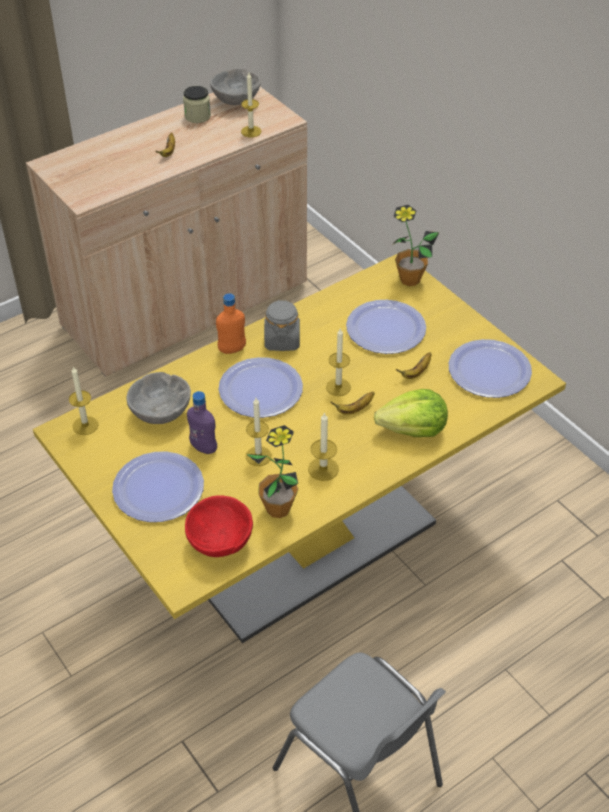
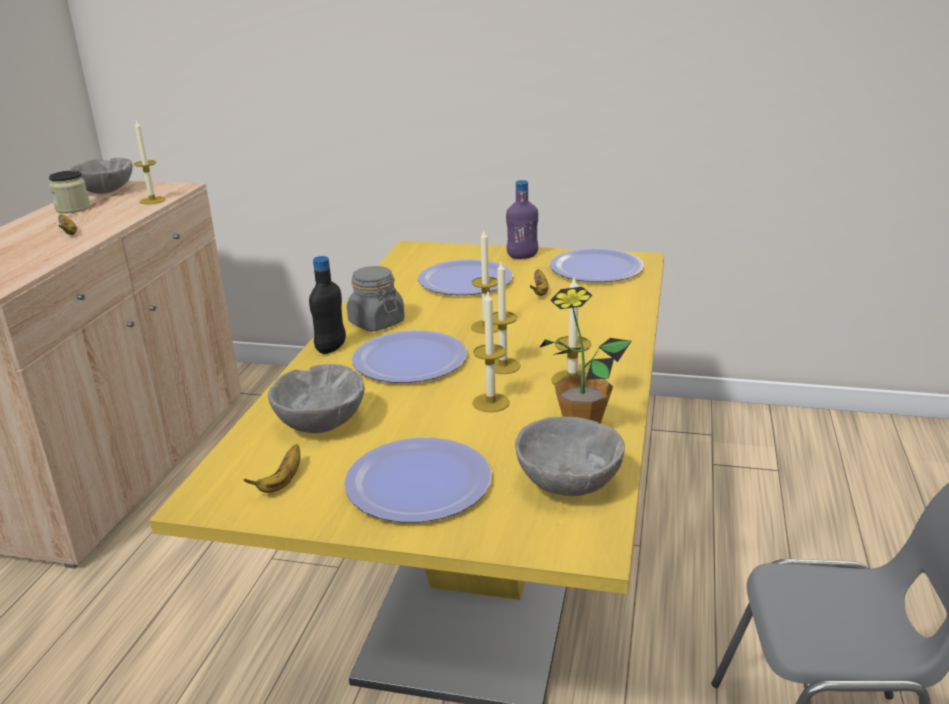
camera: 40 degrees left, 20 degrees down
candle [69,366,98,435] -> candle moved to [493,262,521,374]
red bowl [185,495,253,557] -> grey bowl [515,417,625,496]
purple bottle [187,391,217,454] -> purple bottle moved to [506,180,538,259]
orange bottle [216,293,246,354] -> black bottle [309,256,346,354]
banana [331,392,375,415] -> banana moved to [244,444,301,493]
lettuce [374,389,448,437] -> none
potted plant [392,205,439,286] -> none

